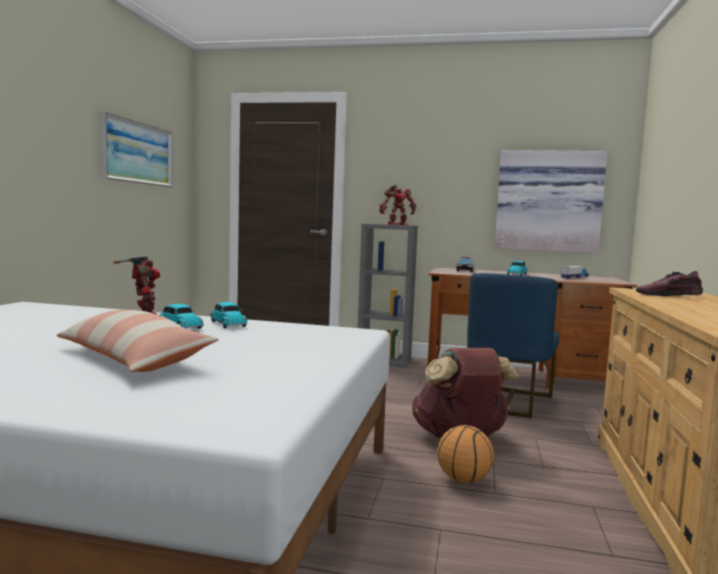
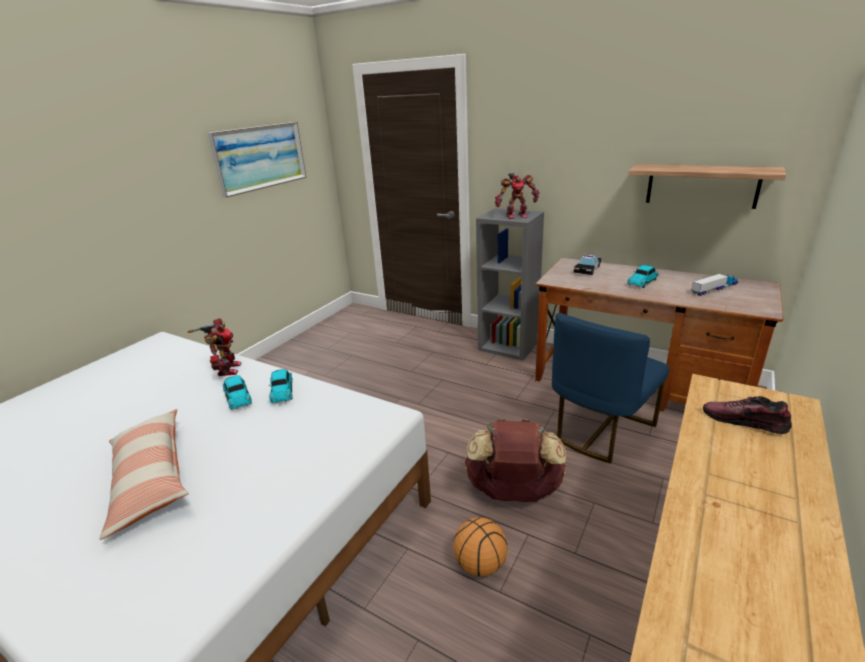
camera: 20 degrees right, 20 degrees up
picture [494,150,607,253] -> shelf [628,164,786,209]

